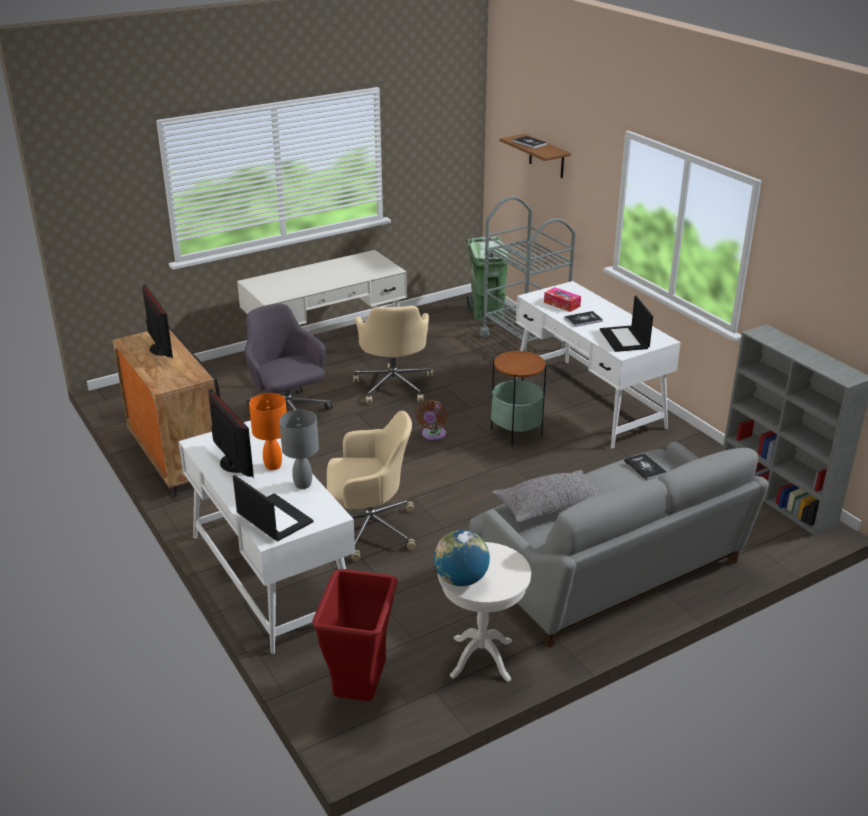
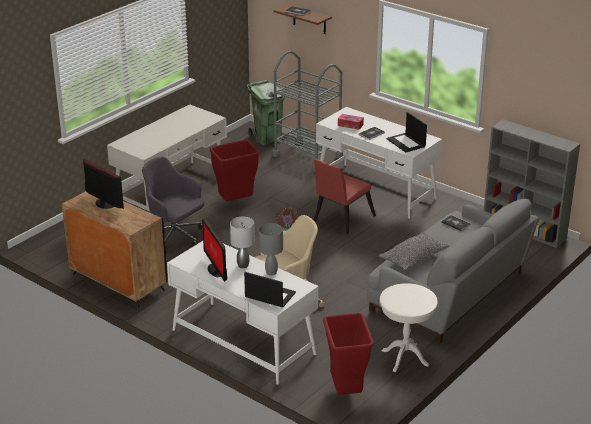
camera: 20 degrees left, 0 degrees up
monitor [208,388,254,478] -> monitor turned 150 degrees counterclockwise [202,219,227,282]
orange table lamp [249,393,287,470] -> grey table lamp [230,217,255,268]
beige office chair [353,306,433,404] -> red trash can [210,140,260,201]
globe [434,530,490,586] -> none
side table [491,350,546,446] -> red chair [314,159,376,235]

